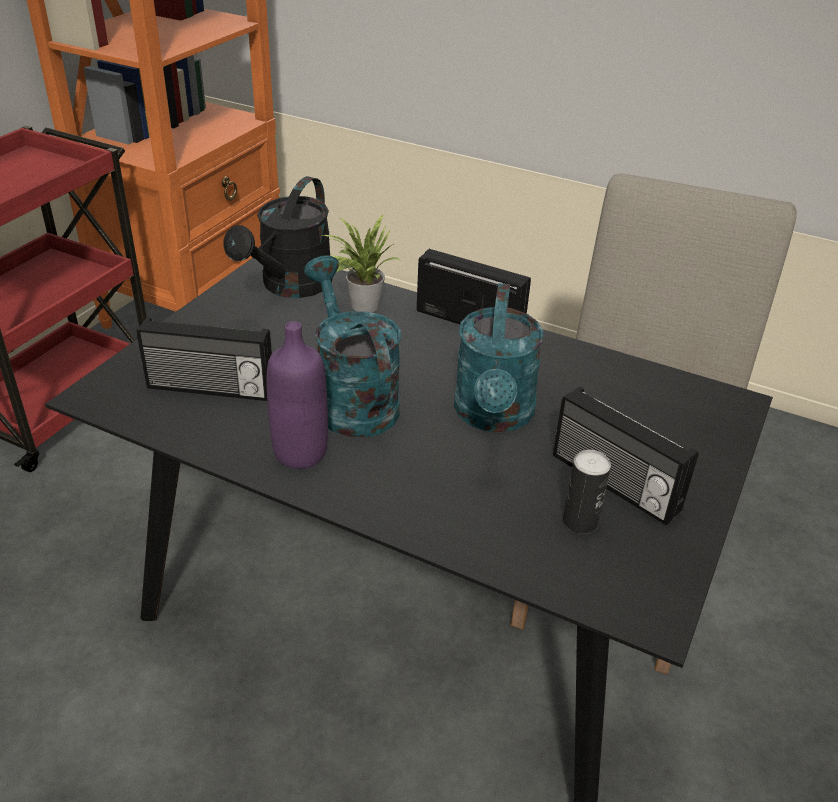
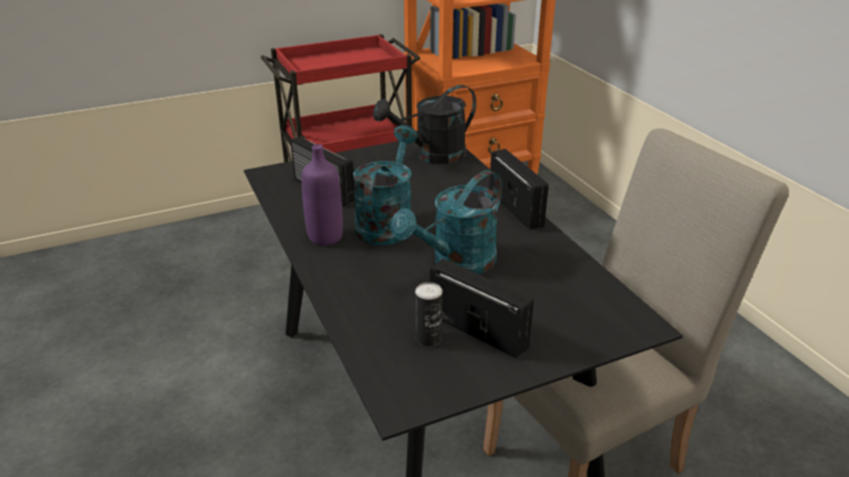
camera: 40 degrees right, 5 degrees down
potted plant [323,215,399,312] -> none
radio [553,386,699,526] -> radio turned 135 degrees clockwise [430,259,534,358]

